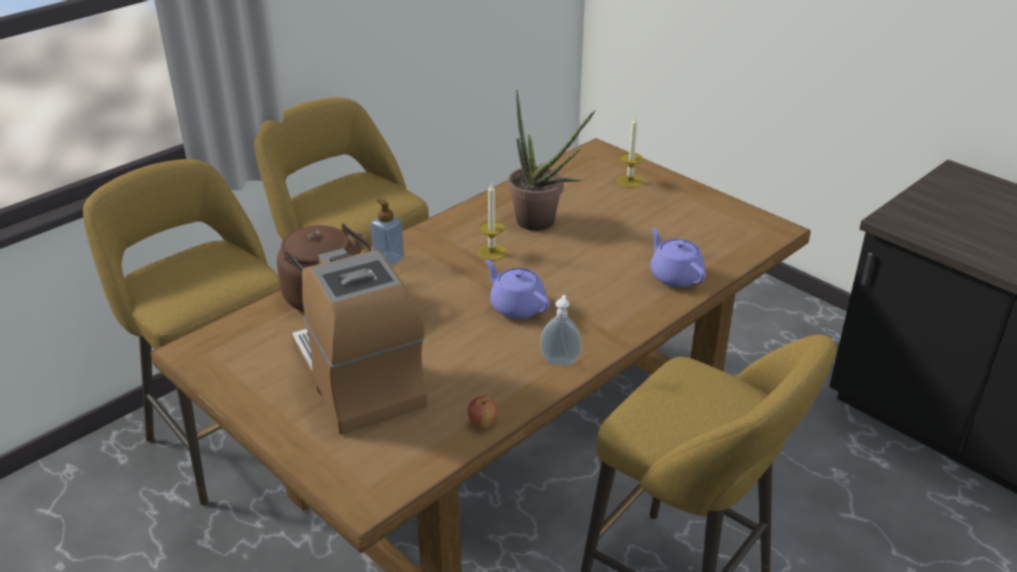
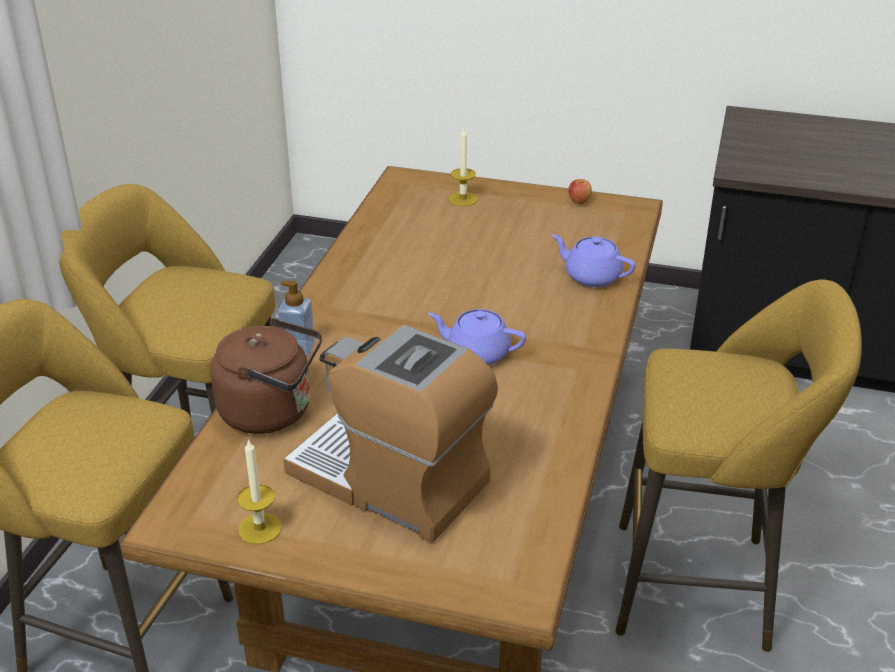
camera: 30 degrees left, 0 degrees up
apple [468,396,498,429] -> apple moved to [568,179,592,204]
candle [477,183,507,261] -> candle moved to [237,438,282,544]
potted plant [508,90,595,231] -> none
soap dispenser [540,295,582,365] -> none

